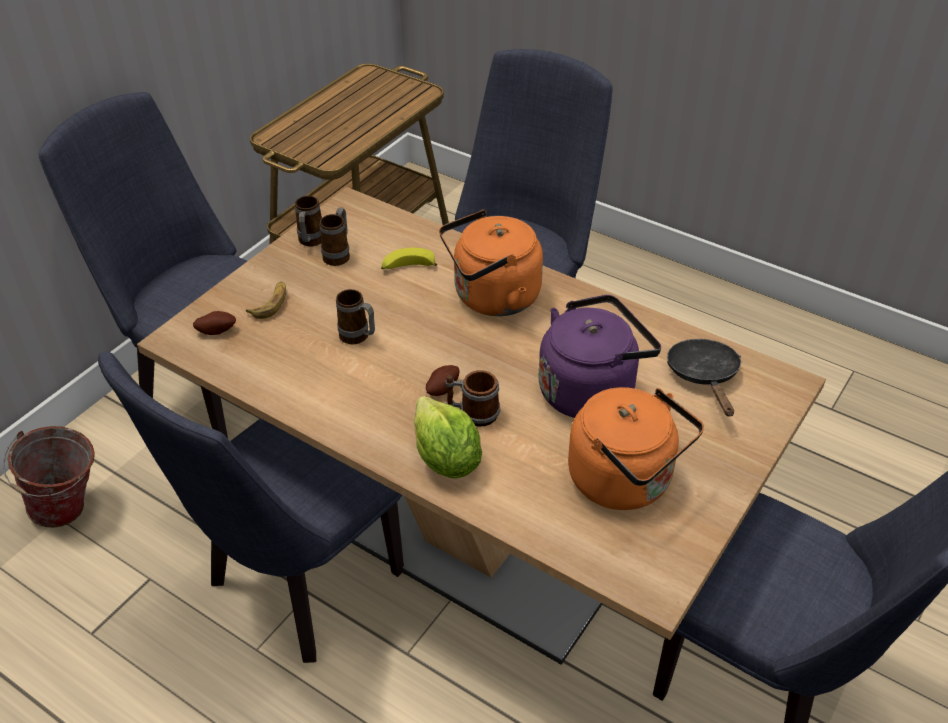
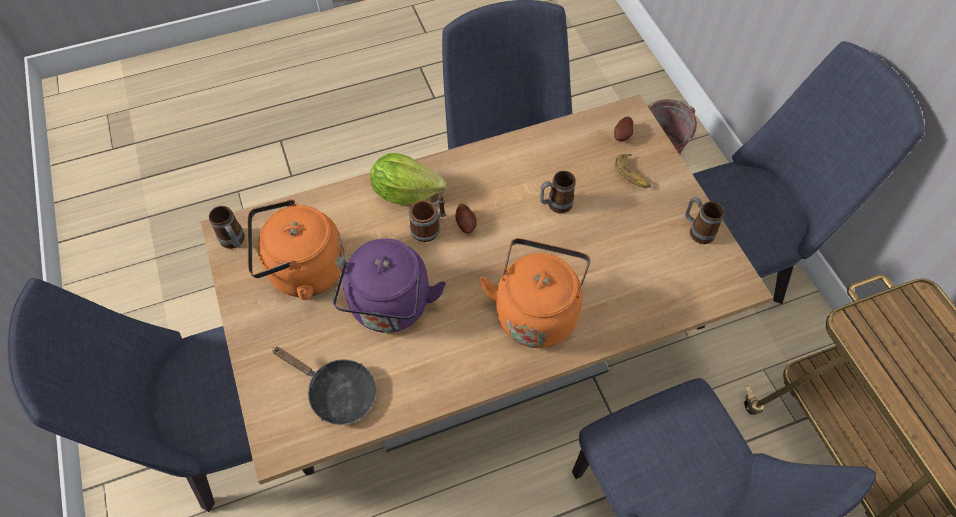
camera: 125 degrees right, 15 degrees up
mug [320,207,350,266] -> mug moved to [209,206,245,249]
banana [381,248,437,269] -> none

